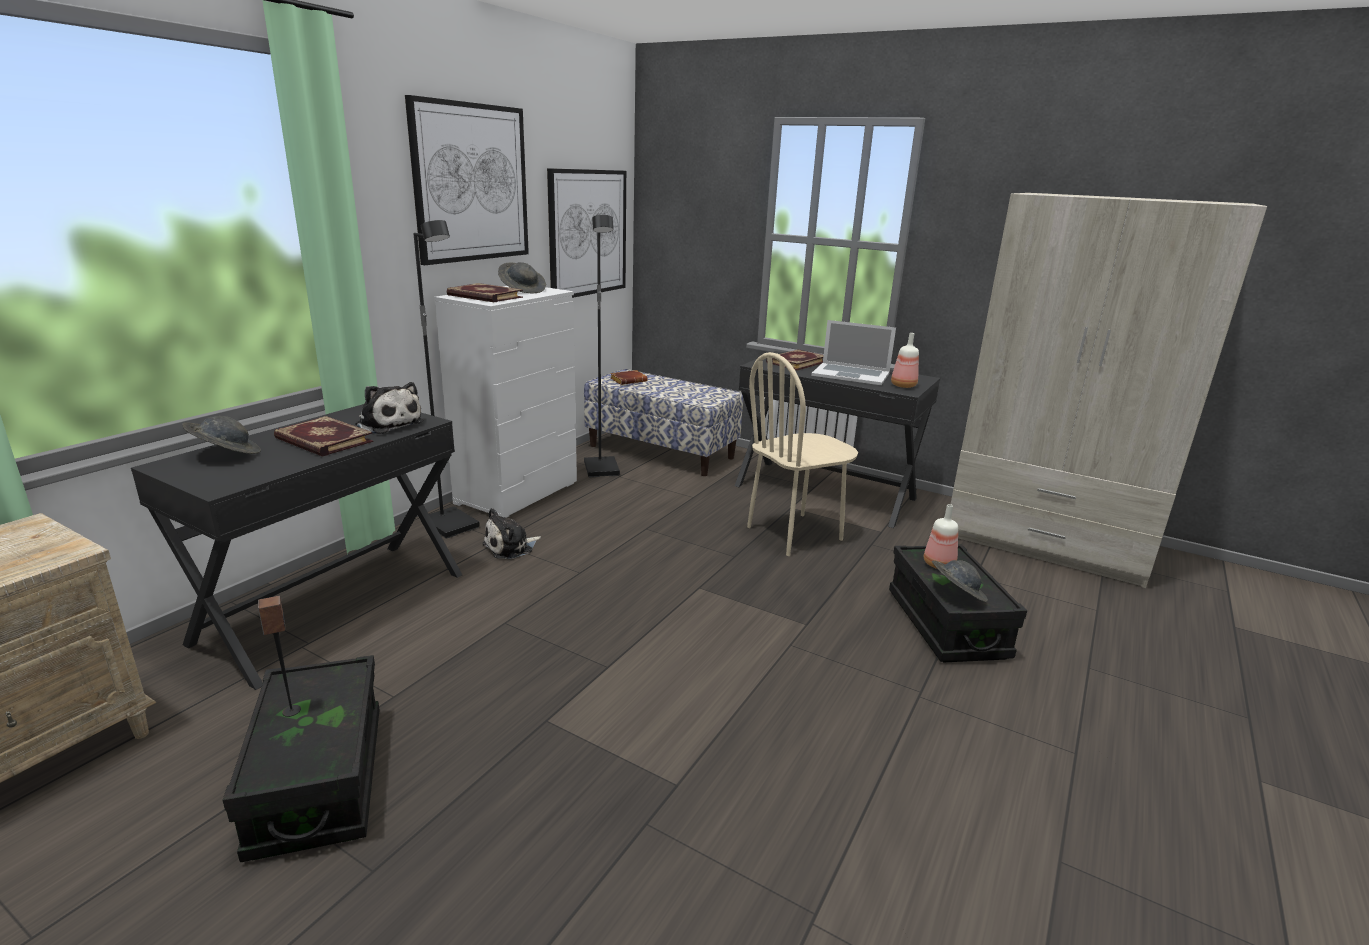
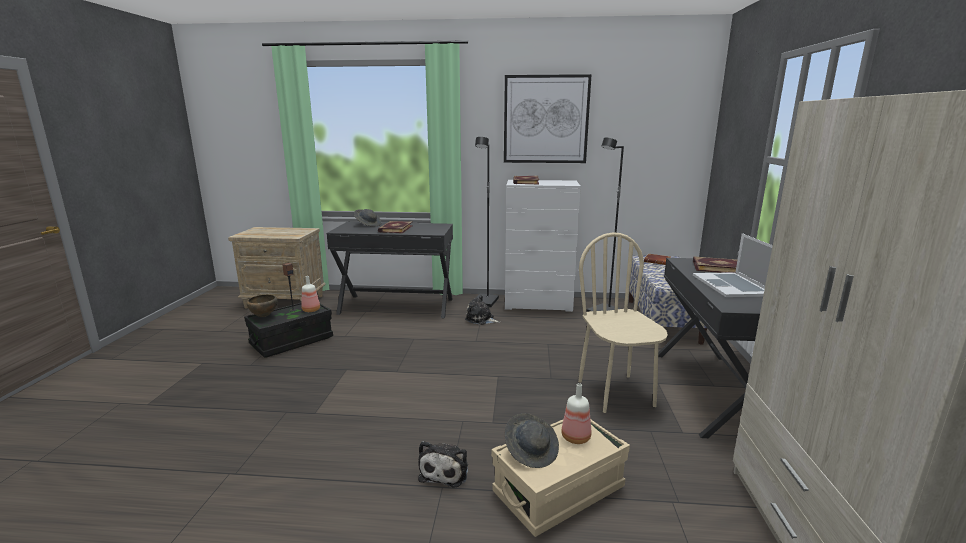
camera: 65 degrees right, 5 degrees down
plush toy [355,382,423,434] -> plush toy moved to [418,441,468,488]
grey hat [498,262,546,293] -> none
picture [547,168,626,298] -> none
beige chair [747,352,858,556] -> beige chair turned 45 degrees clockwise [578,232,668,413]
black storage box [889,544,1027,662] -> beige storage box [491,420,630,537]
bottle [891,333,919,388] -> bottle moved to [301,276,320,312]
none -> brown bowl [247,295,277,317]

